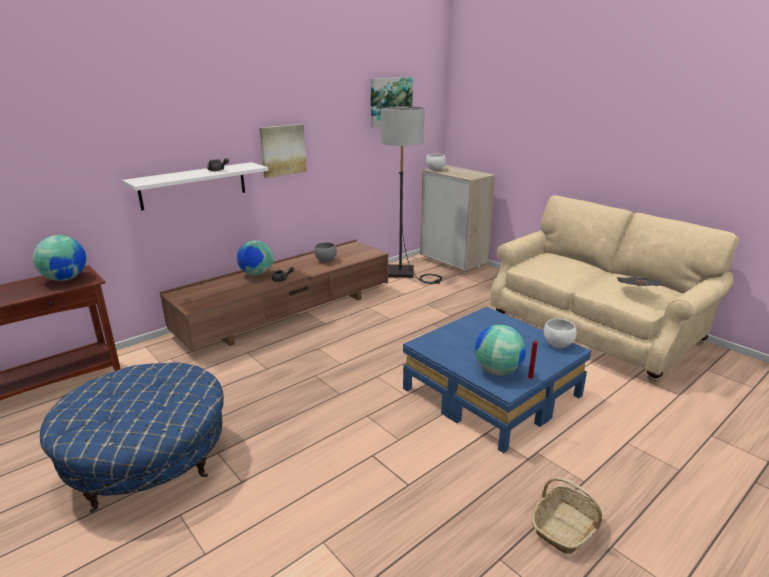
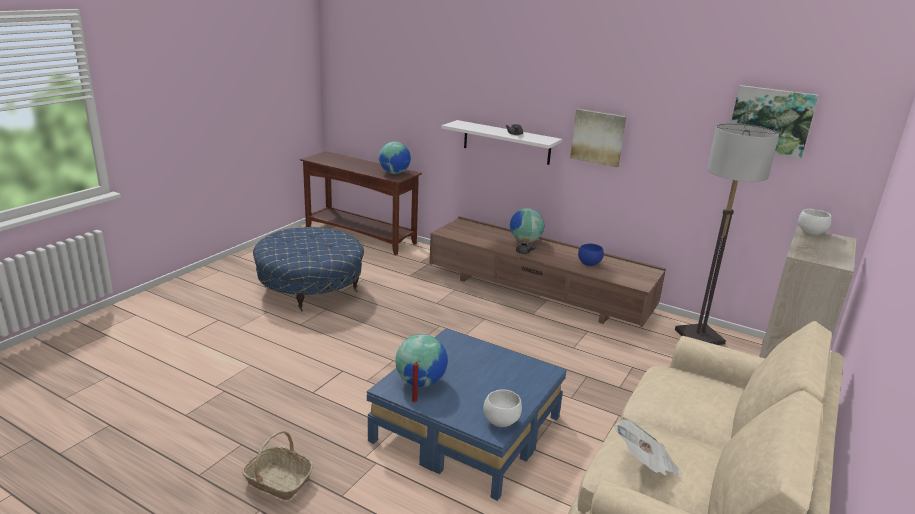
camera: 70 degrees right, 0 degrees up
grey bowl [314,242,337,262] -> blue bowl [578,243,604,266]

